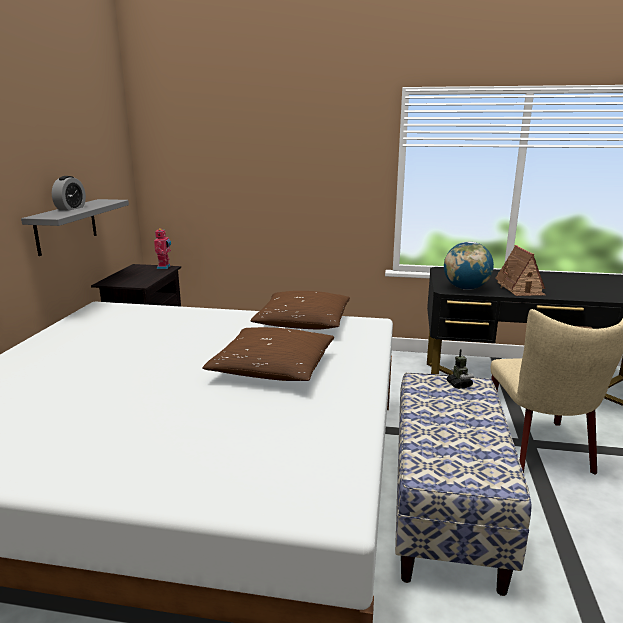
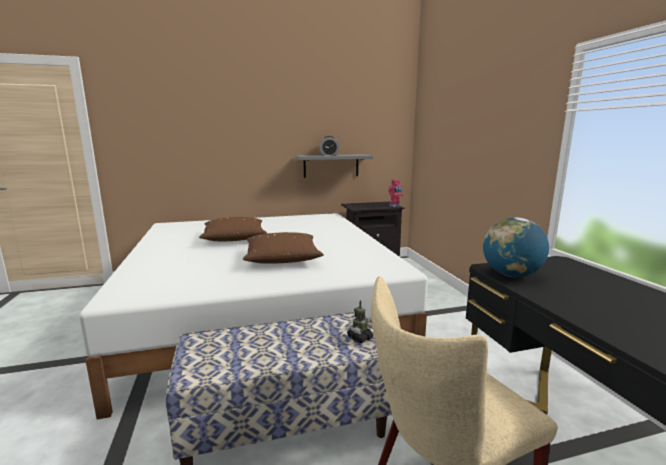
camera: 65 degrees right, 5 degrees down
brown pillow [251,291,350,329] -> brown pillow moved to [199,217,267,241]
toy house [495,245,546,296] -> none

